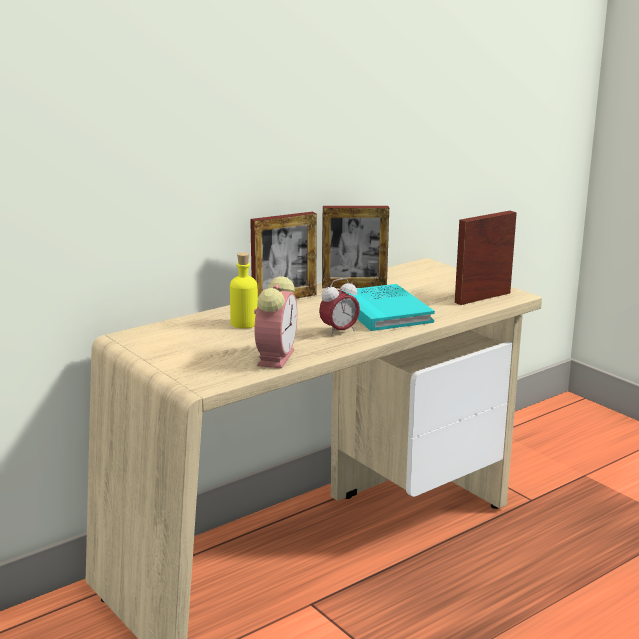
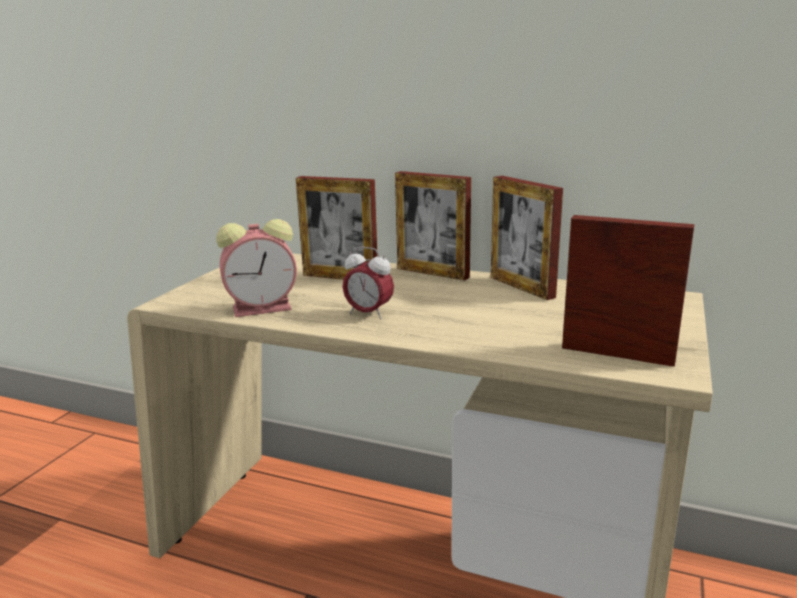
camera: 60 degrees right, 0 degrees up
yellow bottle [230,252,258,328] -> picture frame [296,176,378,280]
turquoise book [344,284,435,331] -> none

